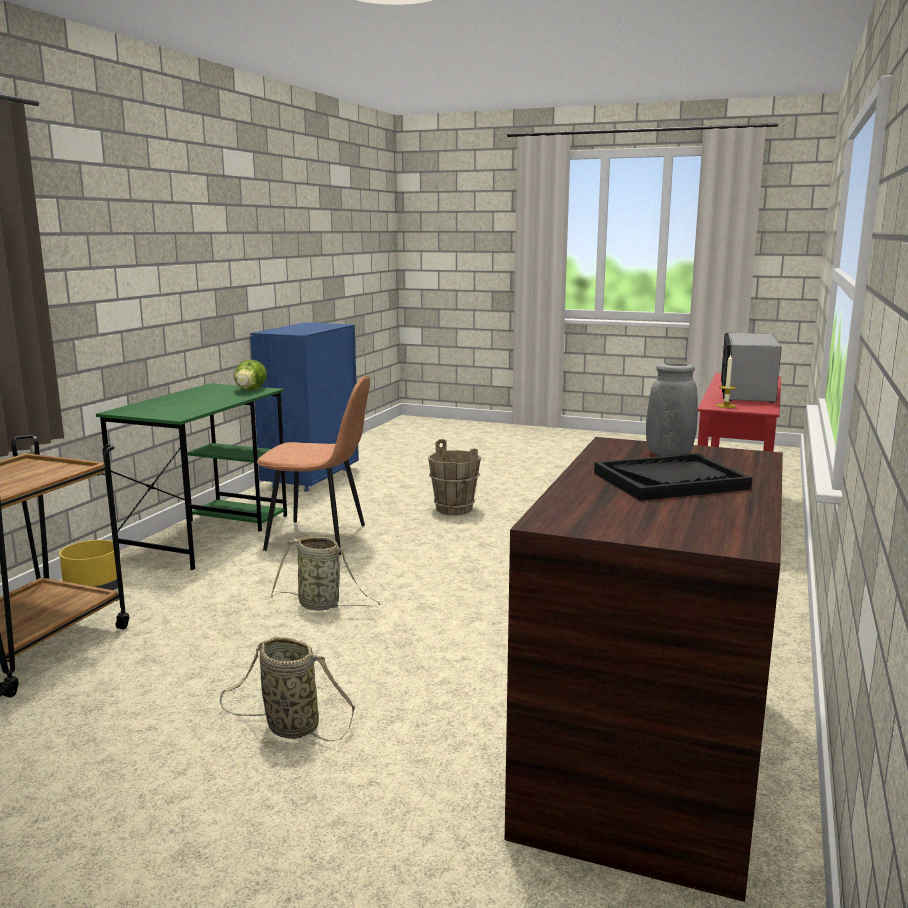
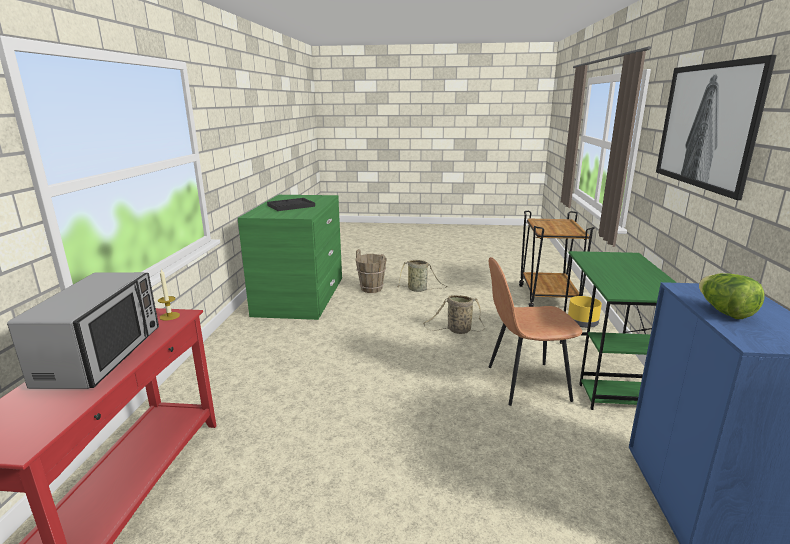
camera: 165 degrees right, 5 degrees up
lettuce [234,360,267,390] -> lettuce moved to [699,273,765,319]
brown bucket [428,439,481,515] -> brown bucket moved to [356,249,387,293]
brown dresser [505,437,783,902] -> green dresser [238,195,342,320]
grey vase [646,363,698,456] -> none
none -> picture [656,55,776,200]

